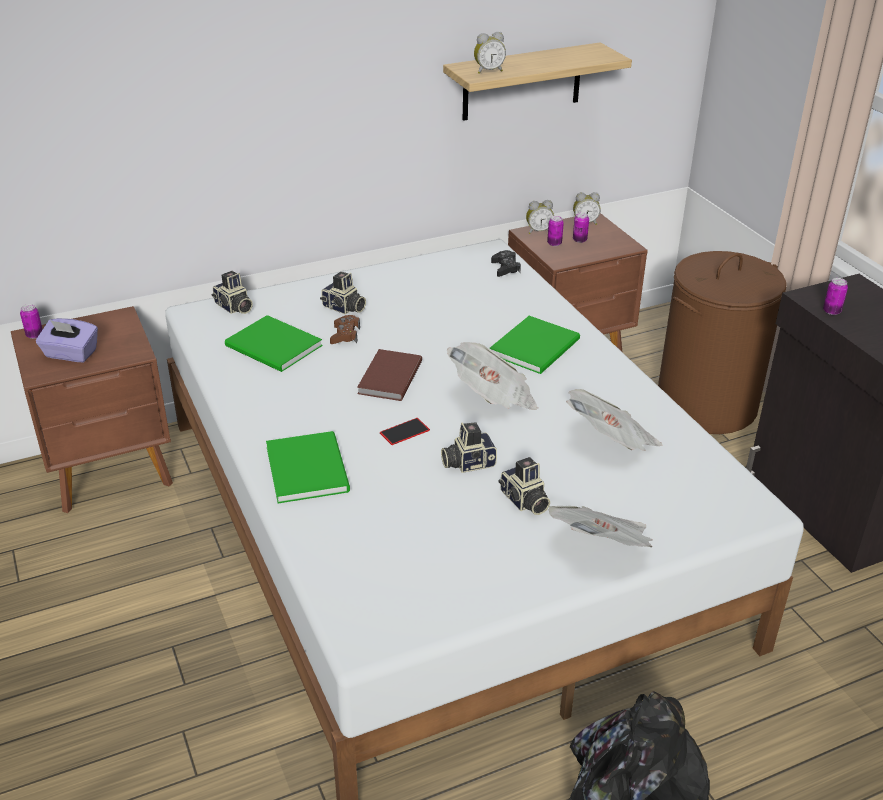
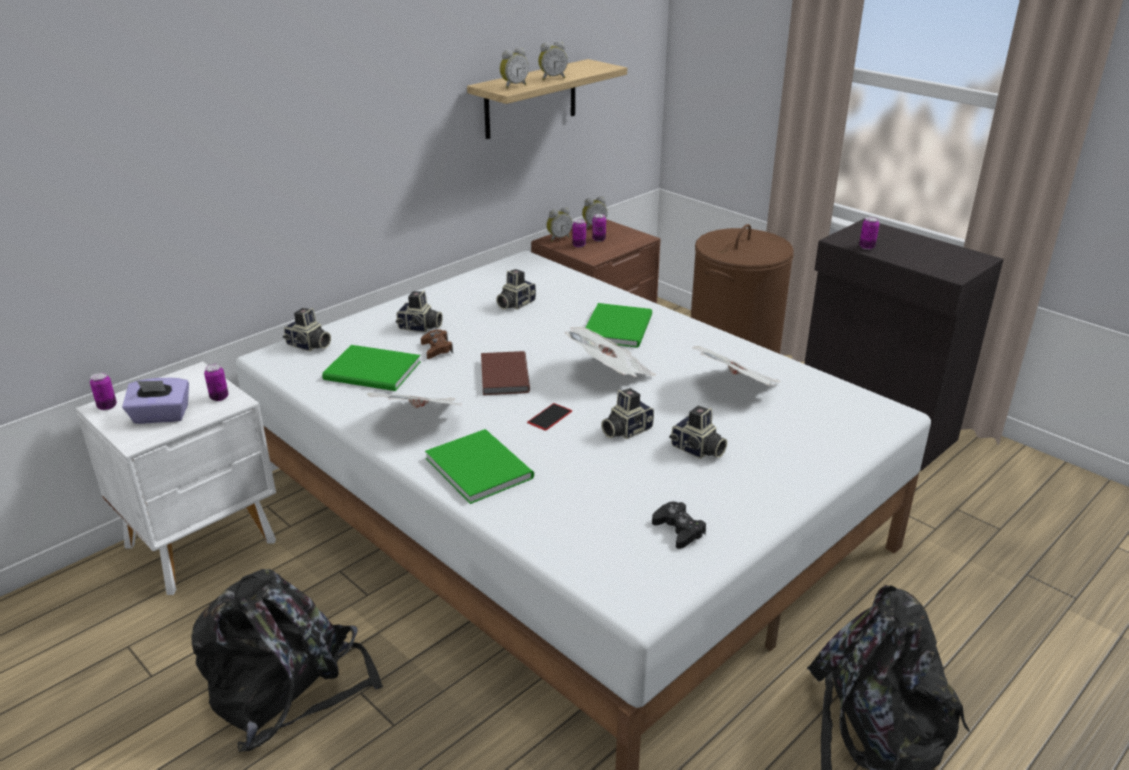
camera: 20 degrees left, 5 degrees down
brown nightstand [11,306,173,513] -> white nightstand [76,362,276,595]
black game controller [491,250,521,277] -> black game controller moved to [652,501,706,549]
newspaper [548,506,652,547] -> newspaper moved to [367,393,462,408]
none -> black backpack [191,569,383,752]
none -> can [204,364,229,401]
none -> camera [496,269,536,310]
none -> alarm clock [538,41,568,80]

